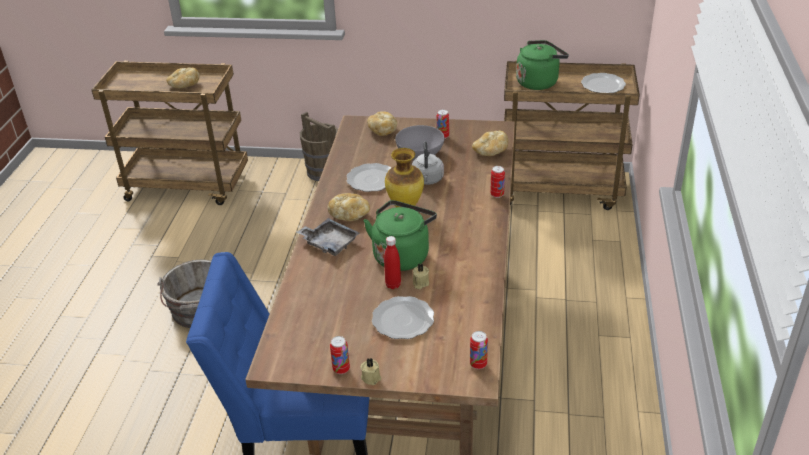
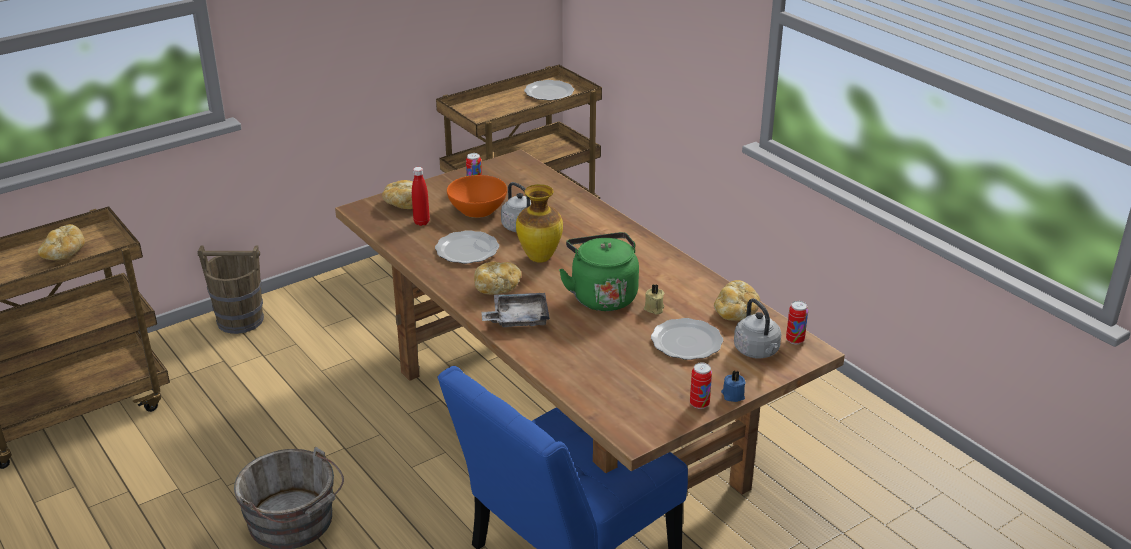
camera: 45 degrees left, 5 degrees down
beige candle [361,357,381,385] -> blue candle [721,371,746,402]
red bottle [384,236,401,289] -> red bottle moved to [412,167,430,226]
grey bowl [395,125,444,160] -> orange bowl [447,175,507,218]
bread [472,131,508,156] -> bread moved to [714,280,760,321]
can [490,166,505,198] -> none
green kettle [516,40,569,90] -> none
none -> grey kettle [734,298,782,358]

